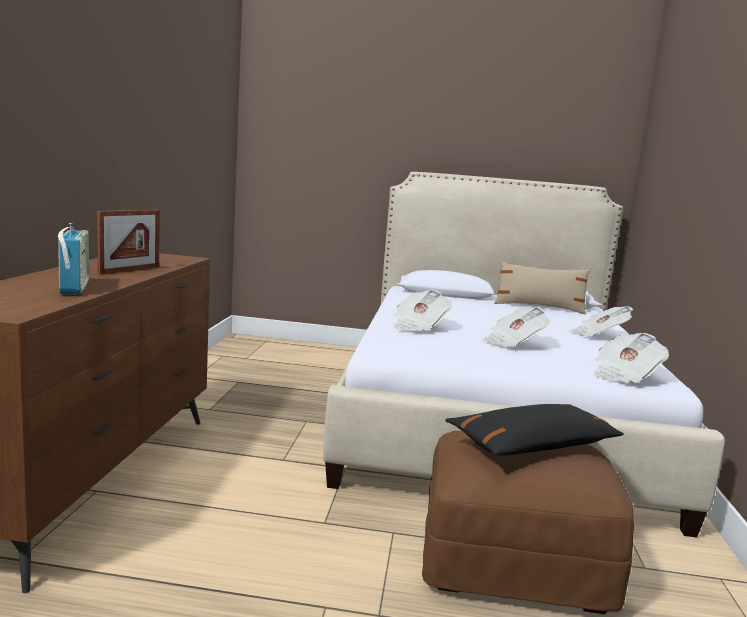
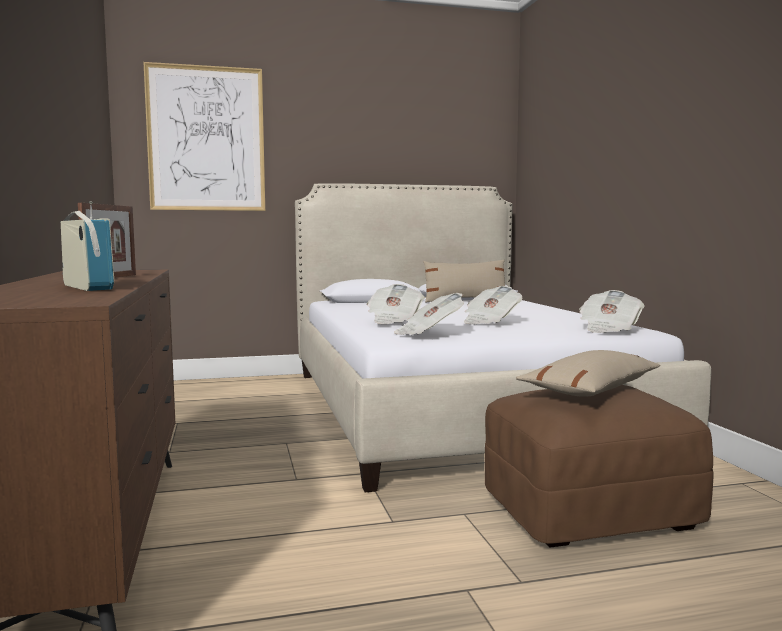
camera: 20 degrees left, 5 degrees down
black pillow [445,404,624,456] -> beige pillow [516,350,660,397]
newspaper [569,306,633,337] -> newspaper moved to [394,293,464,335]
none -> picture [143,62,265,211]

